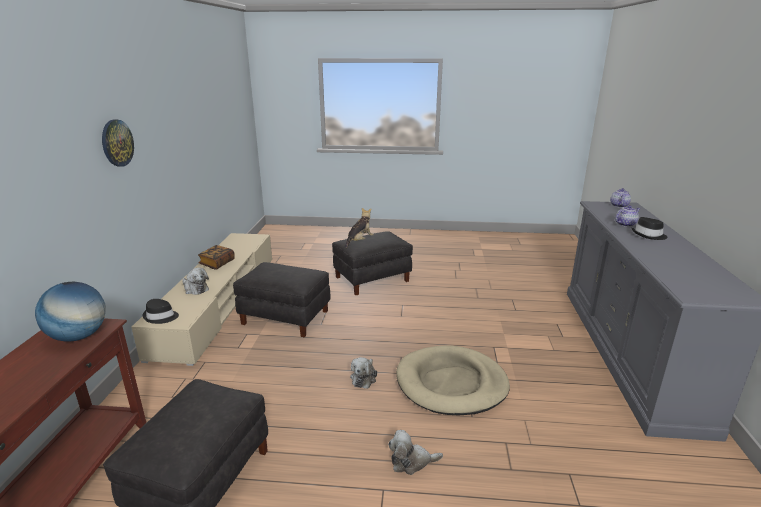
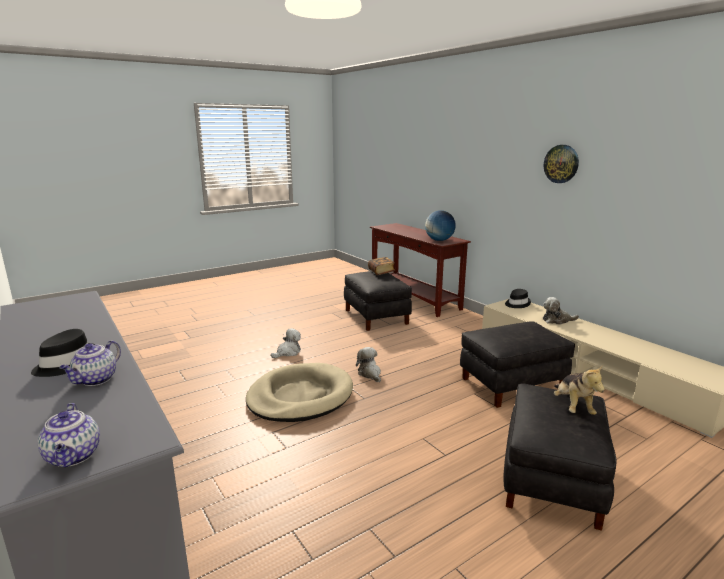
camera: 140 degrees right, 5 degrees down
book [198,245,235,270] -> book moved to [368,257,395,275]

